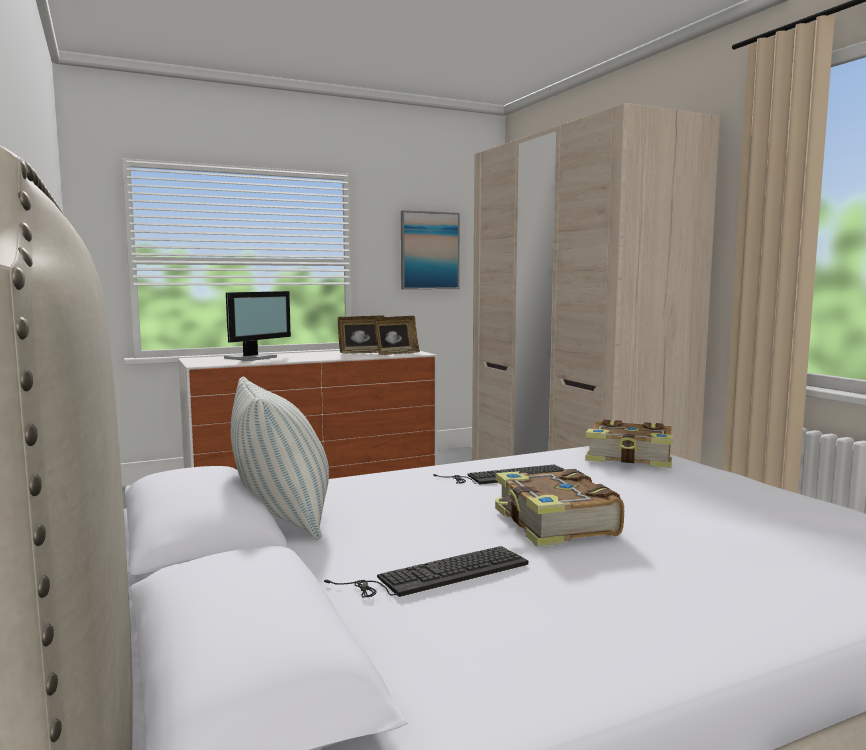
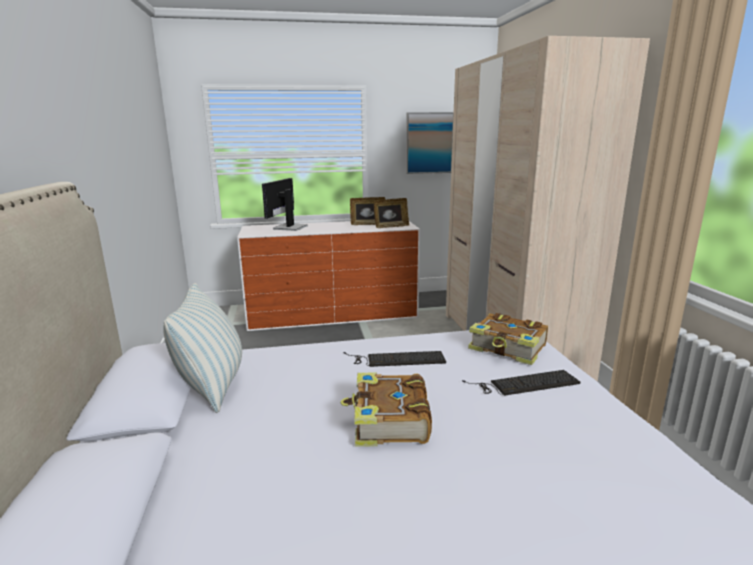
camera: 15 degrees right, 10 degrees up
monitor [224,291,291,361] -> monitor turned 150 degrees clockwise [262,178,308,231]
keyboard [324,546,528,598] -> keyboard moved to [462,370,580,396]

